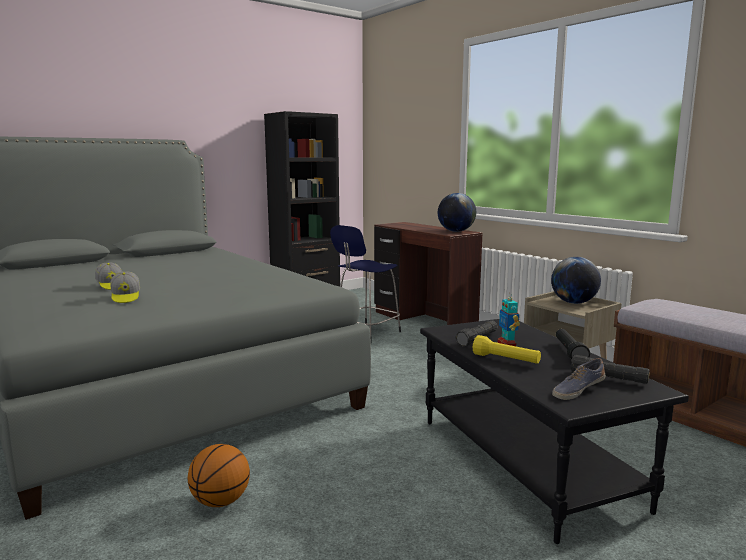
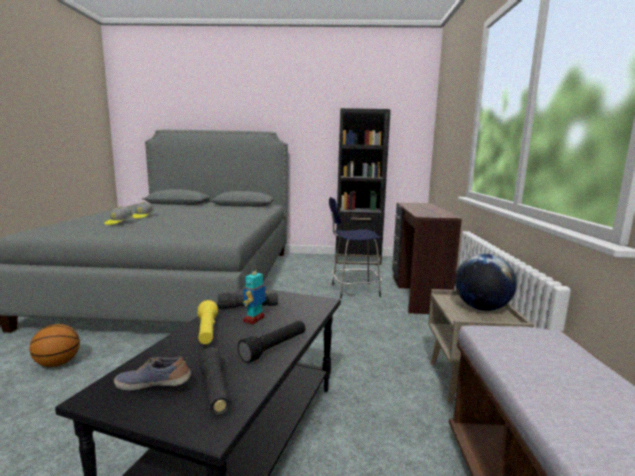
camera: 40 degrees right, 0 degrees up
globe [438,193,476,232] -> none

